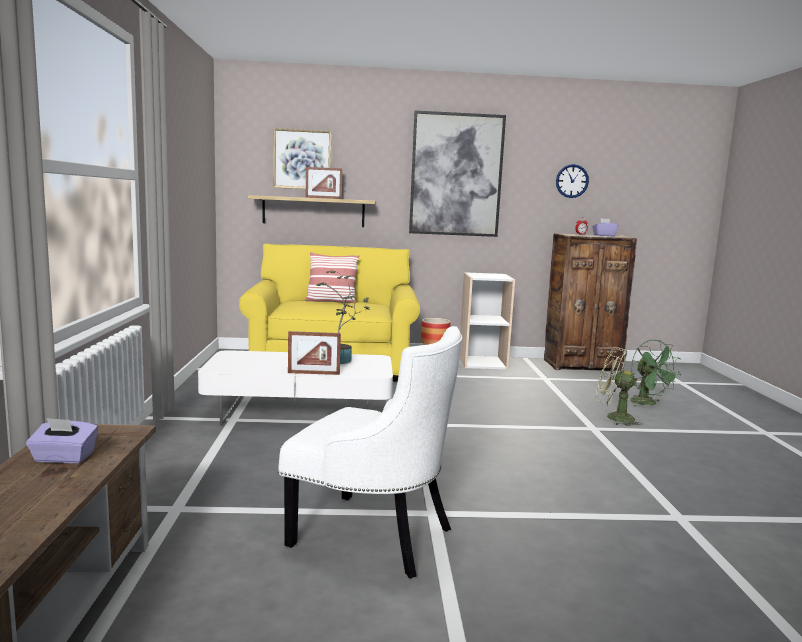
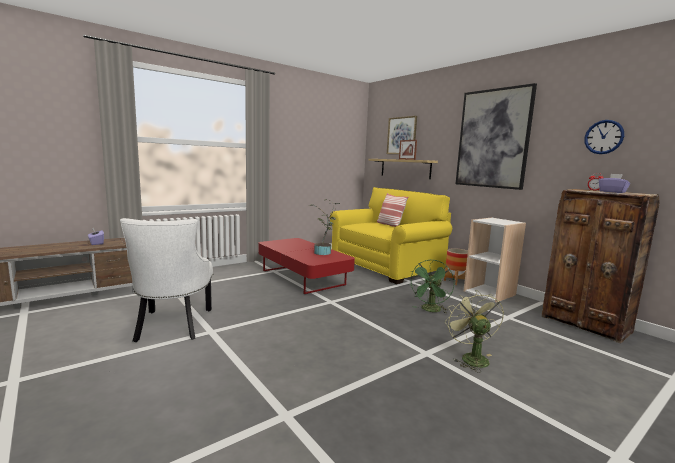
camera: 55 degrees right, 0 degrees up
white coffee table [198,350,393,425] -> red coffee table [258,238,355,294]
picture frame [288,331,341,375] -> none
green fan [630,339,681,407] -> green fan moved to [409,260,454,313]

